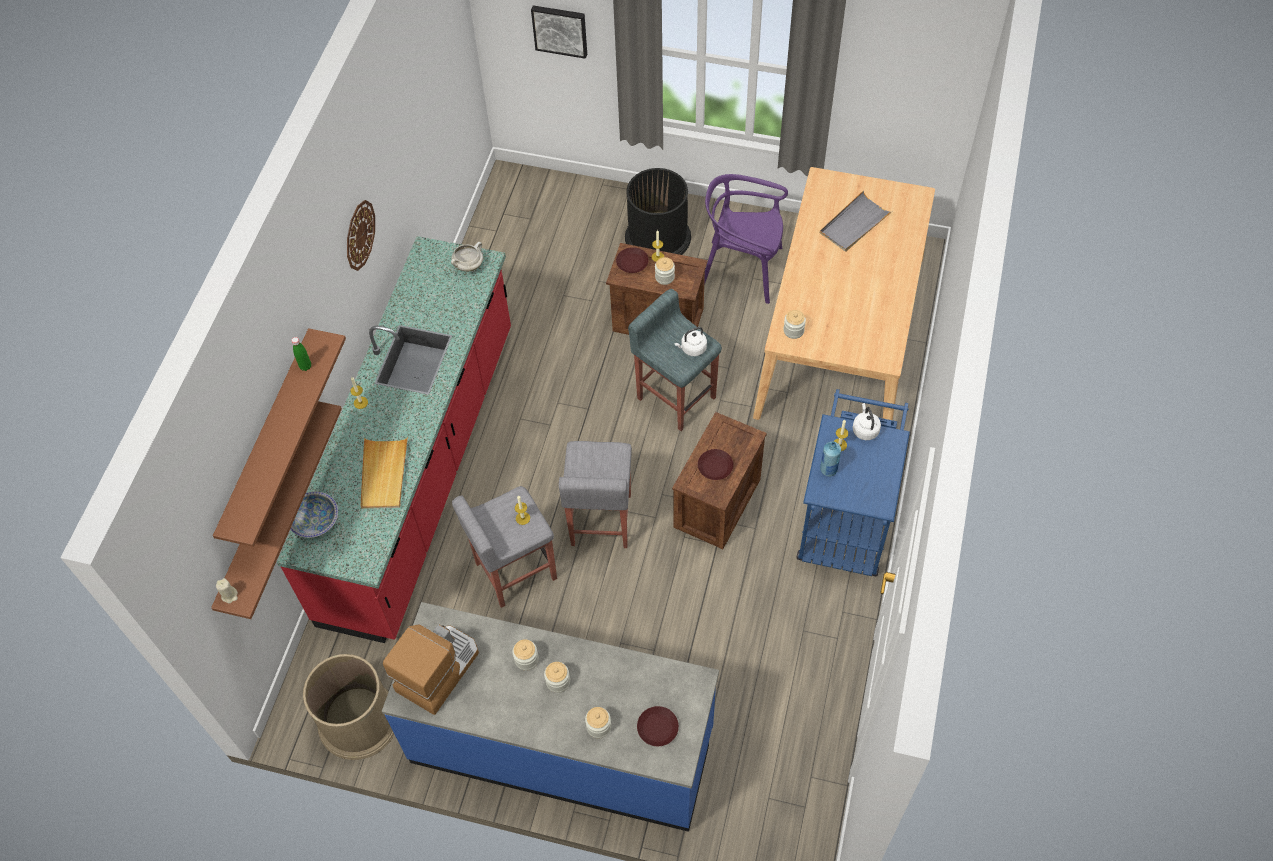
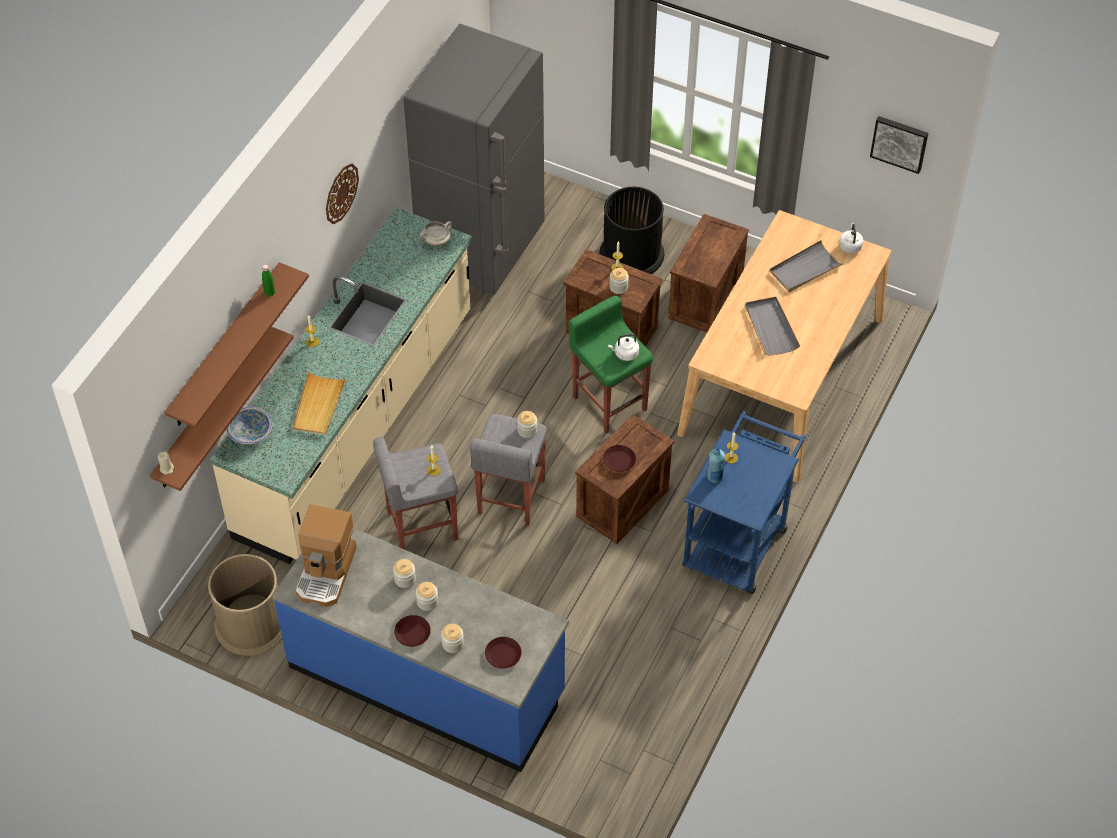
camera: 10 degrees right, 5 degrees down
red counter [277,236,511,643] -> beige counter [210,207,472,564]
coffee machine [383,625,479,715] -> coffee machine turned 150 degrees clockwise [295,504,357,607]
picture [531,5,587,59] -> picture moved to [870,116,928,174]
brown plate [616,247,649,273] -> brown plate moved to [394,615,431,647]
grey stool [628,289,722,431] -> green stool [569,296,653,434]
purple chair [704,174,788,304] -> crate [668,214,749,332]
jar [783,310,806,339] -> jar moved to [517,411,537,438]
white kettle [852,403,881,440] -> white kettle moved to [839,223,863,254]
none -> grey fridge [404,24,544,295]
none -> grey tray [745,297,800,356]

